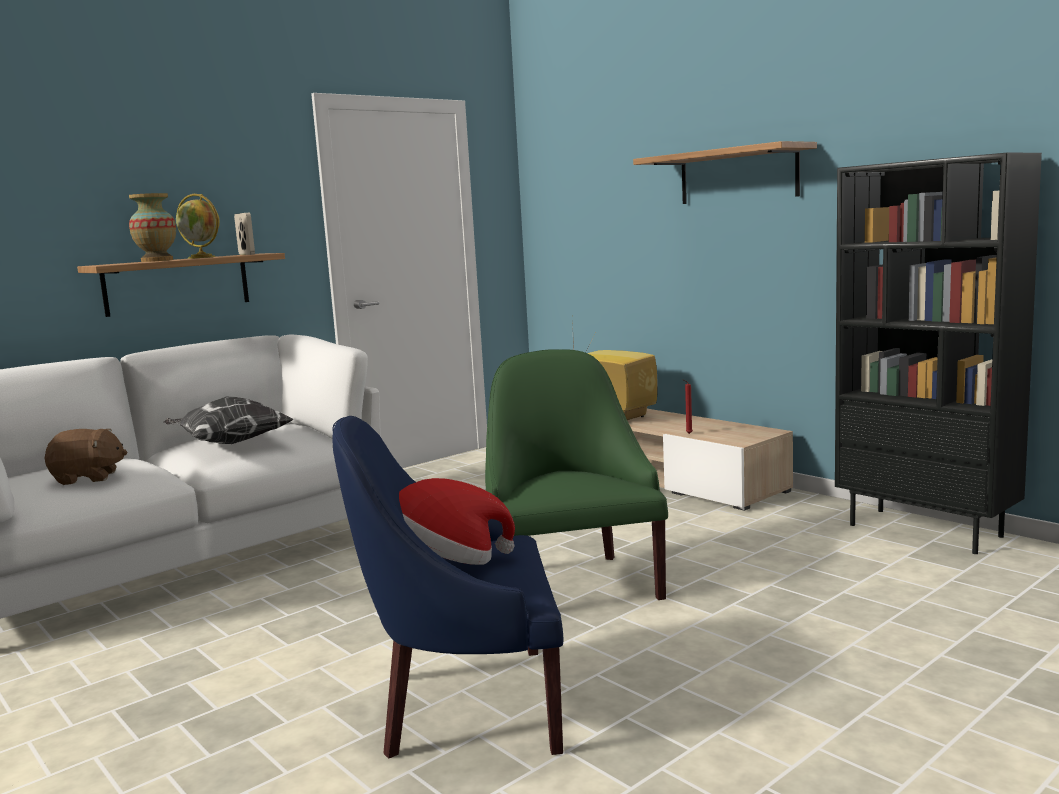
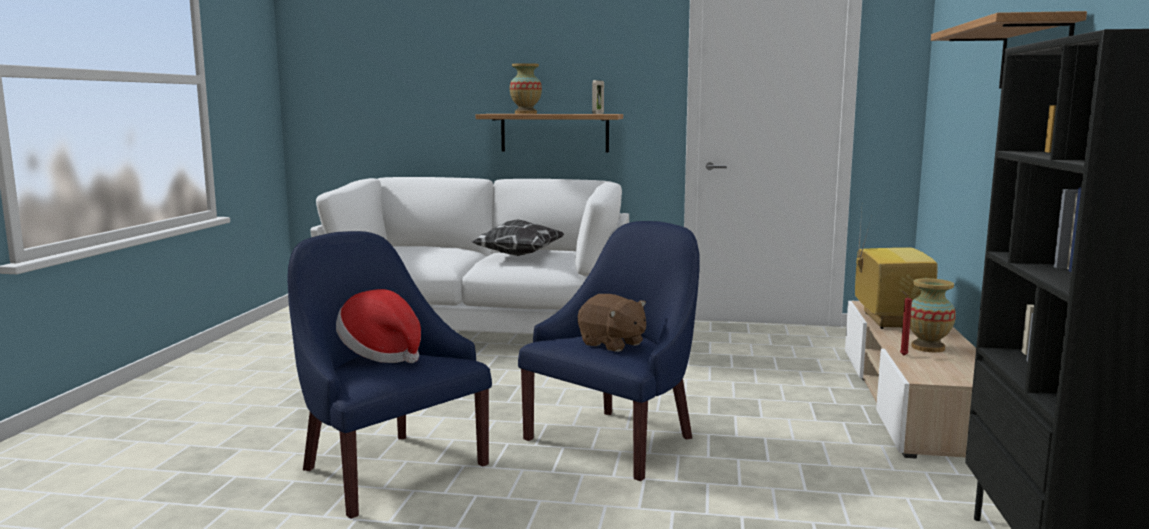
camera: 50 degrees right, 0 degrees up
brown plush toy [45,429,127,485] -> brown plush toy moved to [578,294,646,352]
globe [176,194,220,259] -> none
green armchair [485,349,668,600] -> blue armchair [518,221,700,481]
none -> vase [910,278,956,352]

